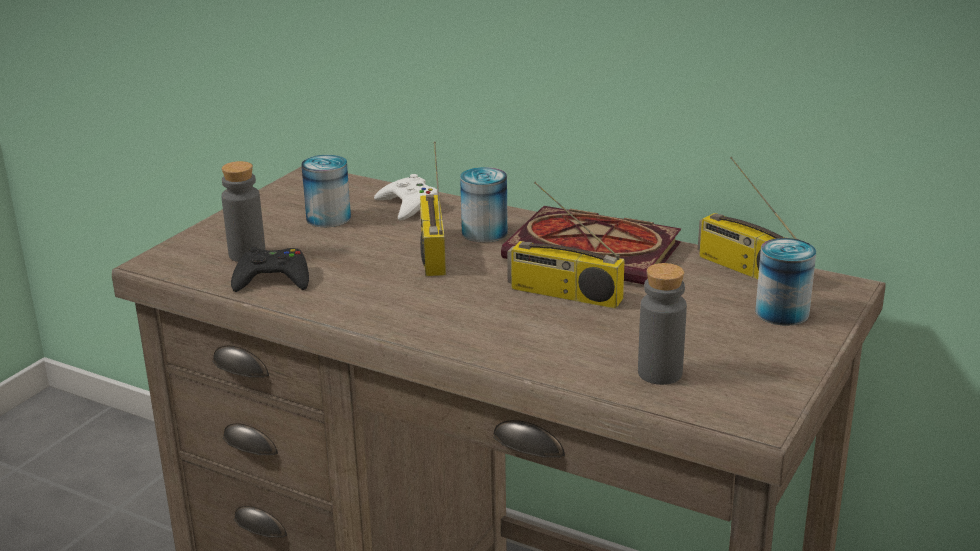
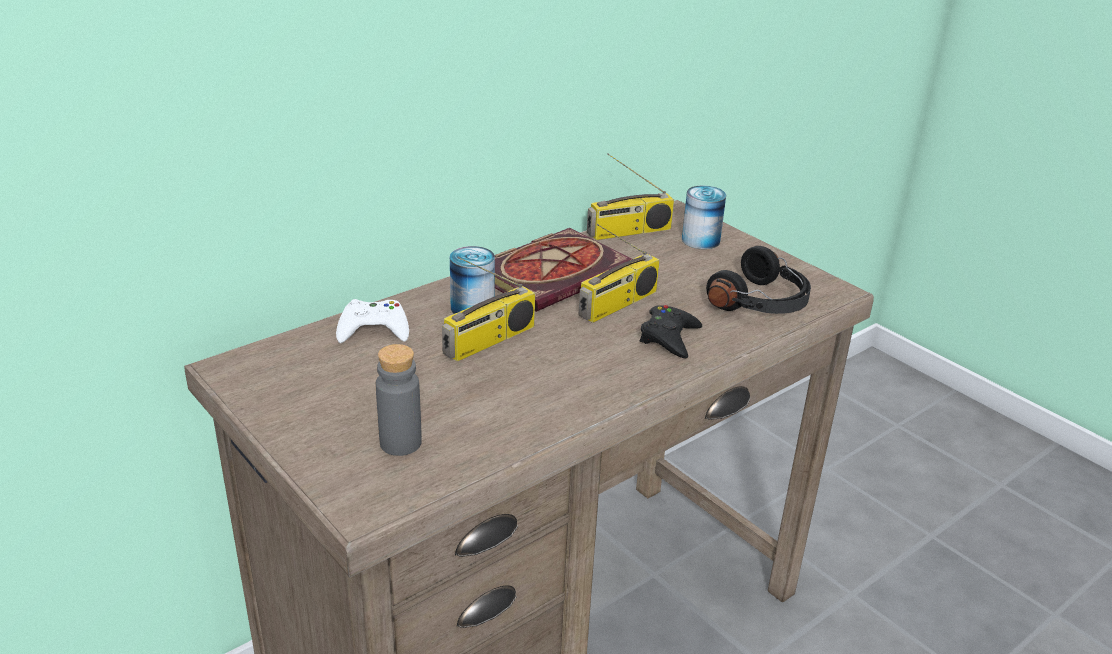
camera: 70 degrees left, 5 degrees up
black game controller [231,247,309,292] -> black game controller moved to [640,305,702,358]
can [301,155,351,227] -> none
radio [420,141,446,276] -> radio turned 60 degrees counterclockwise [442,257,535,362]
grey bottle [638,263,687,385] -> black headphones [706,246,811,314]

